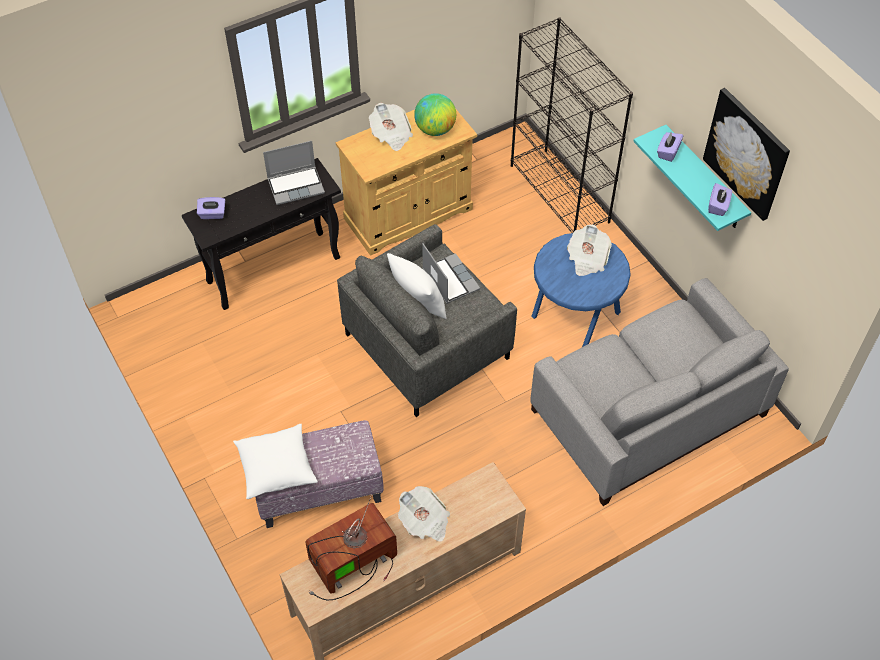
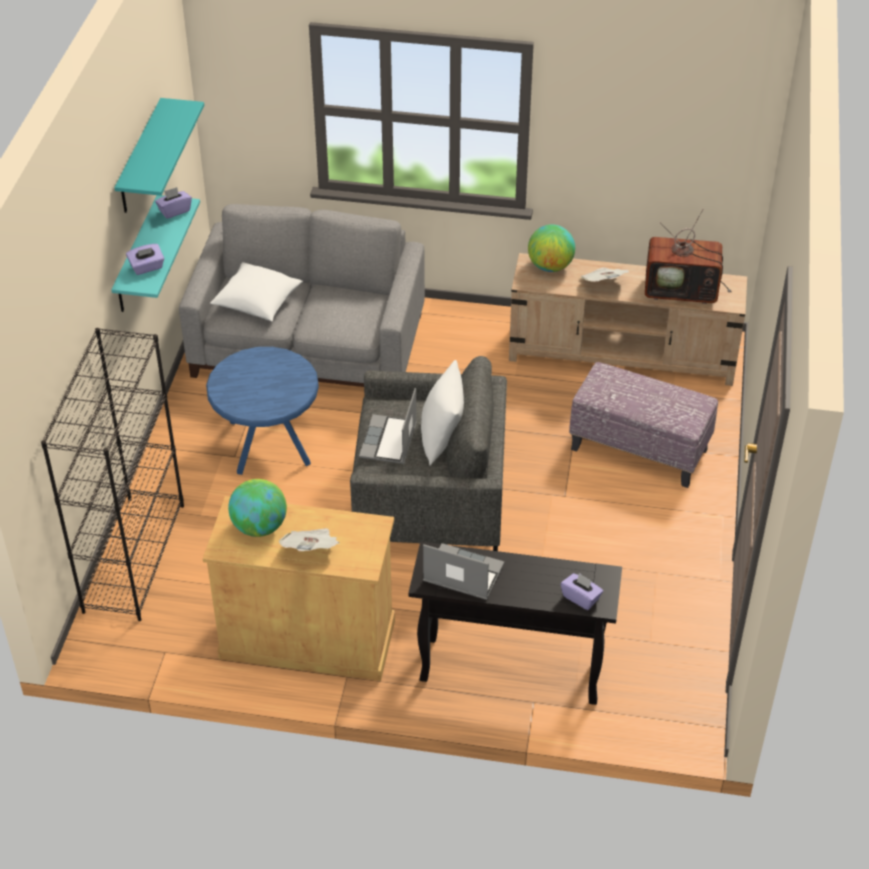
camera: 140 degrees left, 10 degrees down
white pillow [233,424,318,499] -> white pillow moved to [210,262,303,322]
newspaper [567,224,612,276] -> none
picture [703,88,790,221] -> turquoise shelf [114,98,204,213]
none -> globe [528,224,575,272]

